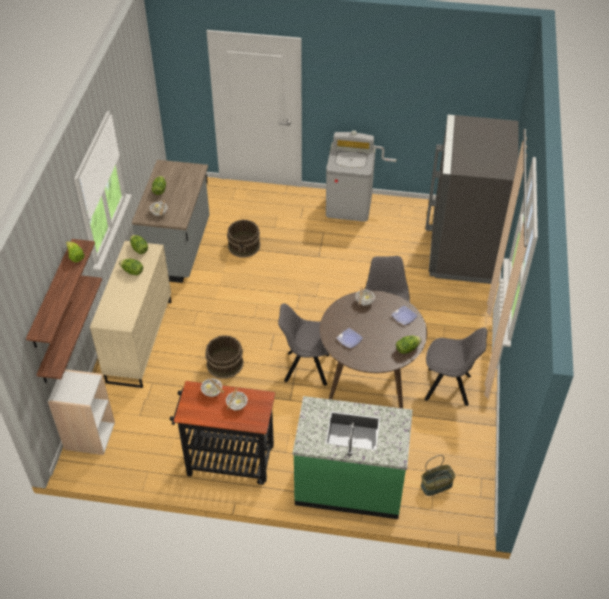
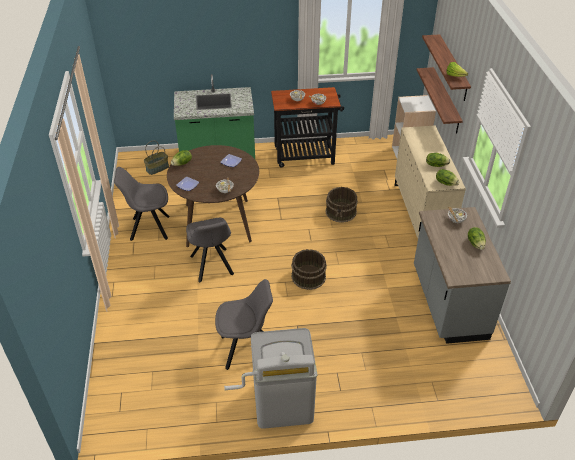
camera: 165 degrees right, 5 degrees down
brown bucket [227,220,260,258] -> brown bucket moved to [291,249,327,290]
grey chair [278,303,329,386] -> grey chair moved to [215,279,273,370]
grey fridge [425,115,519,284] -> none

